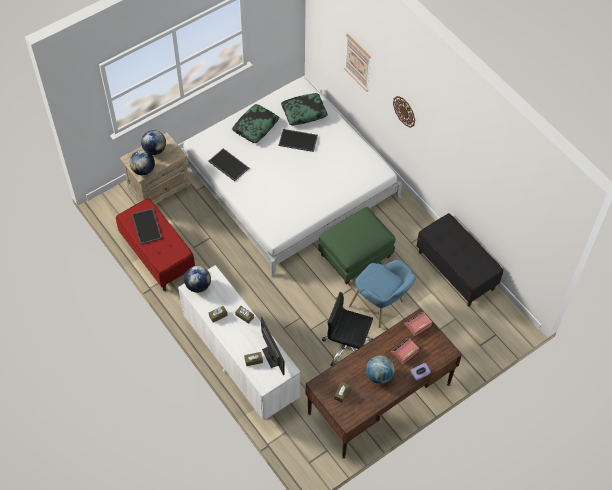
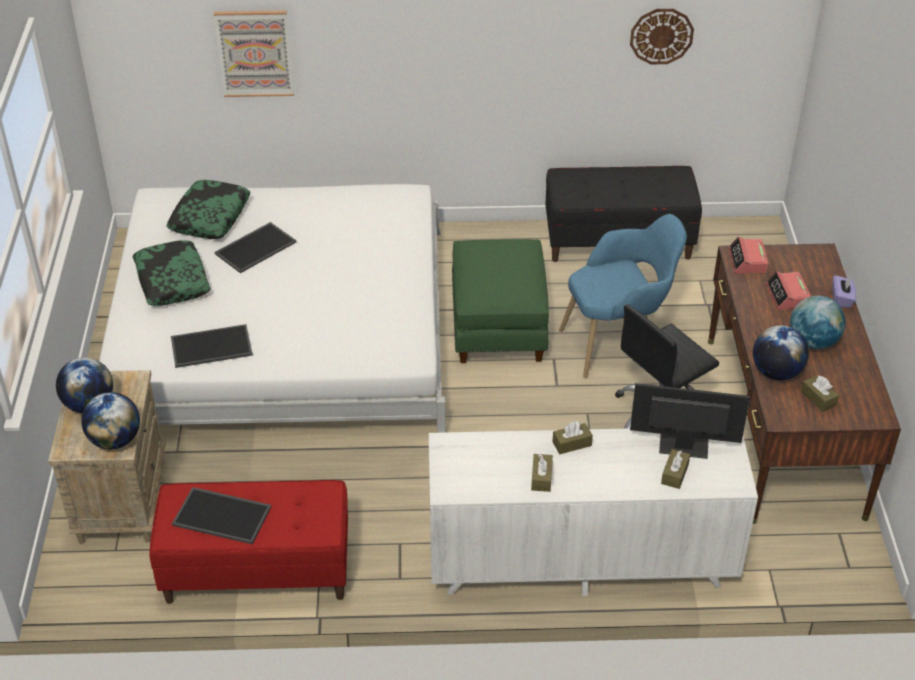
camera: 55 degrees left, 15 degrees down
globe [184,266,211,293] -> globe moved to [753,325,809,380]
wall clock [393,96,415,128] -> wall clock moved to [630,9,694,64]

